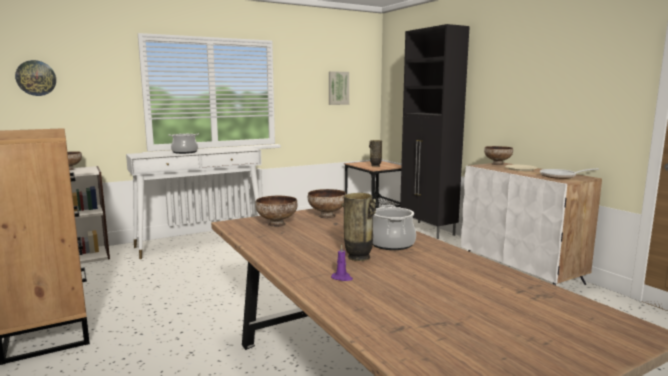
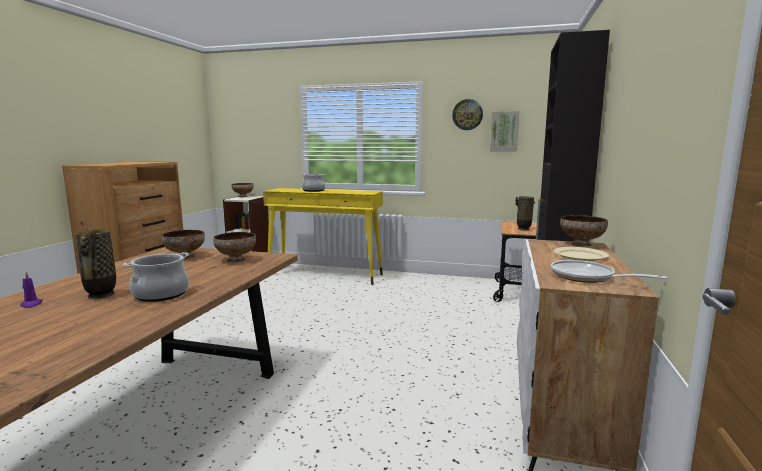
camera: 45 degrees right, 0 degrees up
wall clock [15,60,56,96] -> wall clock moved to [452,99,483,130]
white console table [126,147,262,259] -> yellow console table [263,188,383,285]

